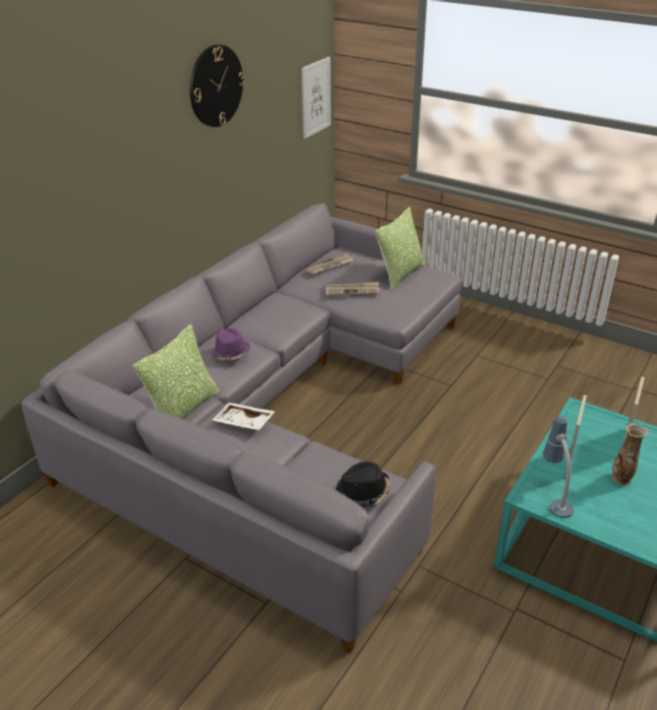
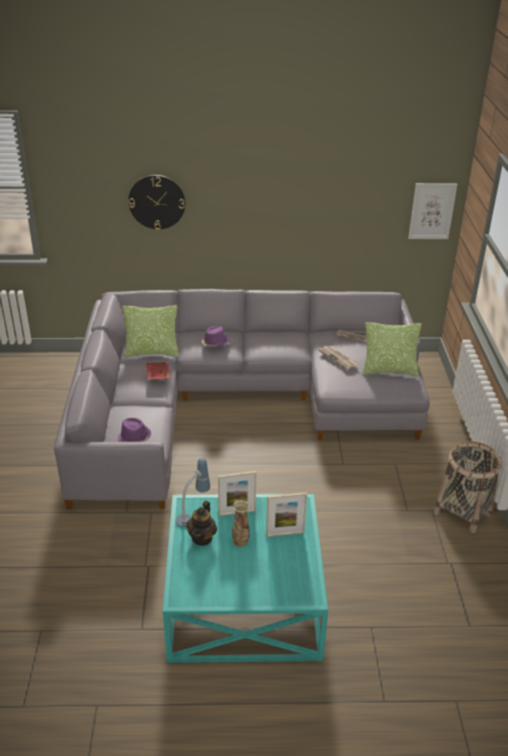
camera: 55 degrees right, 0 degrees up
wall clock [190,44,245,127] -> wall clock moved to [128,175,185,230]
white tray [212,403,275,430] -> red tray [146,362,170,380]
black hat [336,461,391,508] -> purple hat [118,418,151,442]
none -> teapot [186,501,217,546]
none -> basket [434,441,502,533]

